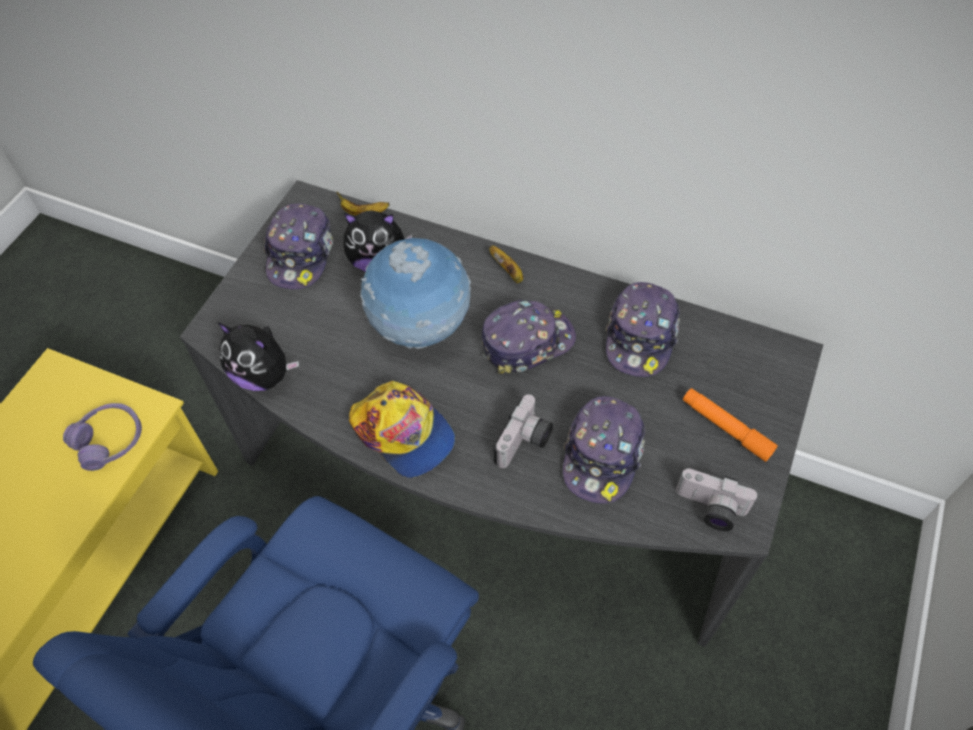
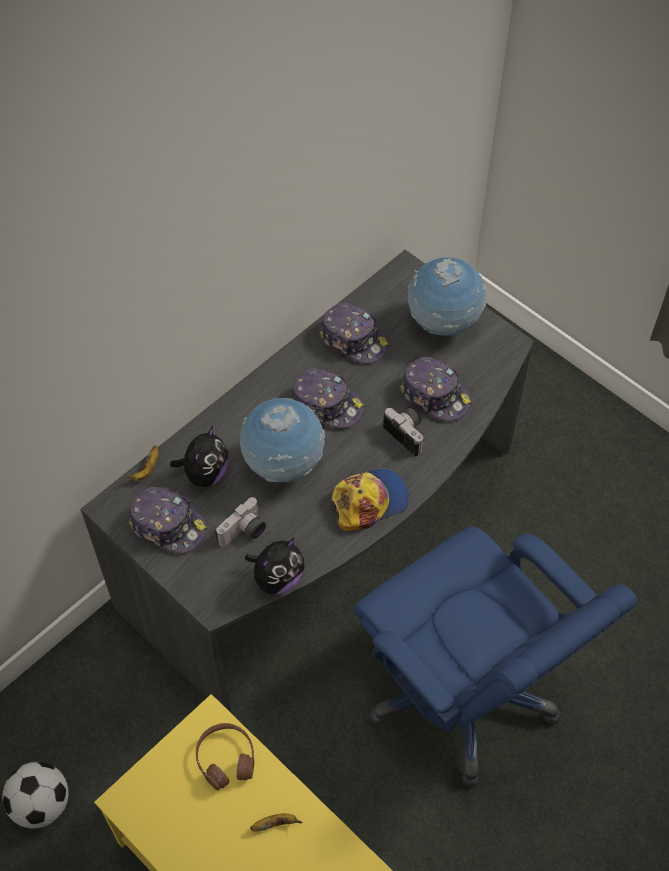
camera: 70 degrees left, 0 degrees up
purple headphones [63,403,142,471] -> brown headphones [196,723,254,790]
cap [482,299,576,374] -> cap turned 120 degrees clockwise [292,369,364,428]
banana [489,245,523,284] -> banana moved to [250,813,303,831]
camera [676,468,757,531] -> camera moved to [215,497,266,547]
orange flashlight [683,388,778,462] -> globe [408,257,486,336]
none -> football [2,762,69,829]

